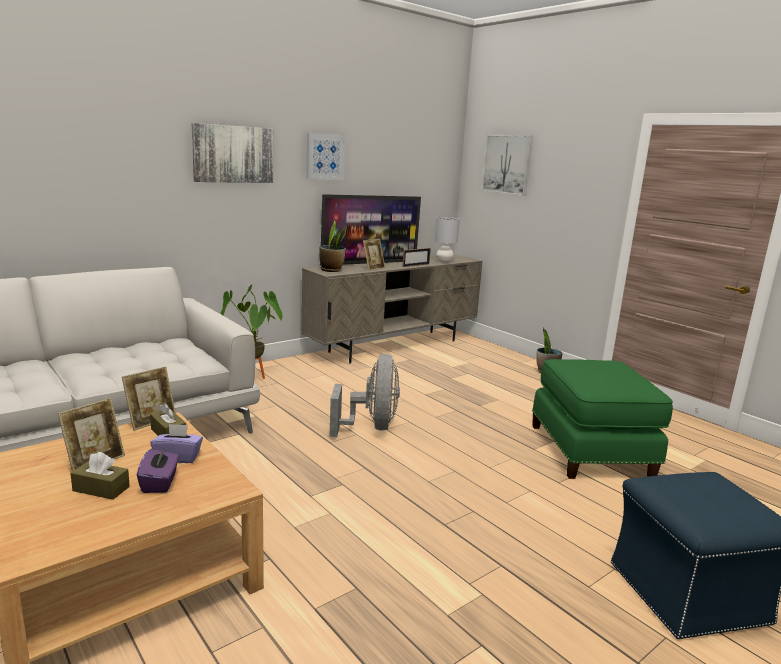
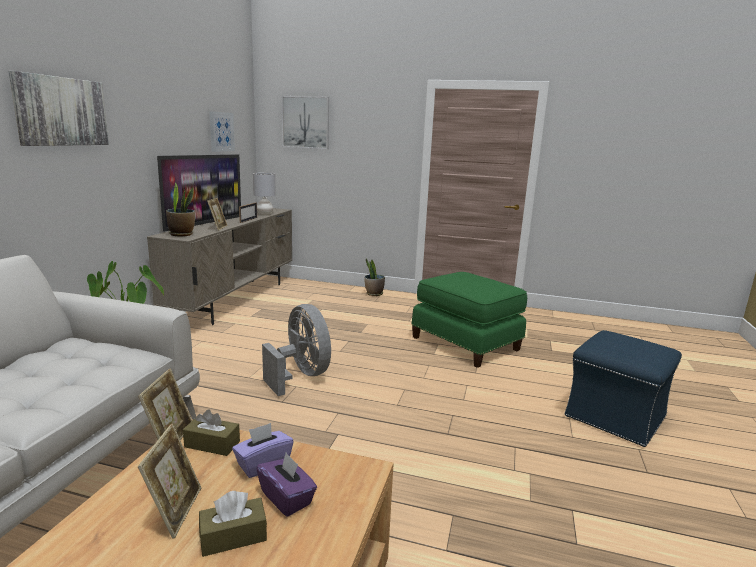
camera: 35 degrees left, 0 degrees up
picture [306,133,346,179] -> picture moved to [209,111,235,152]

